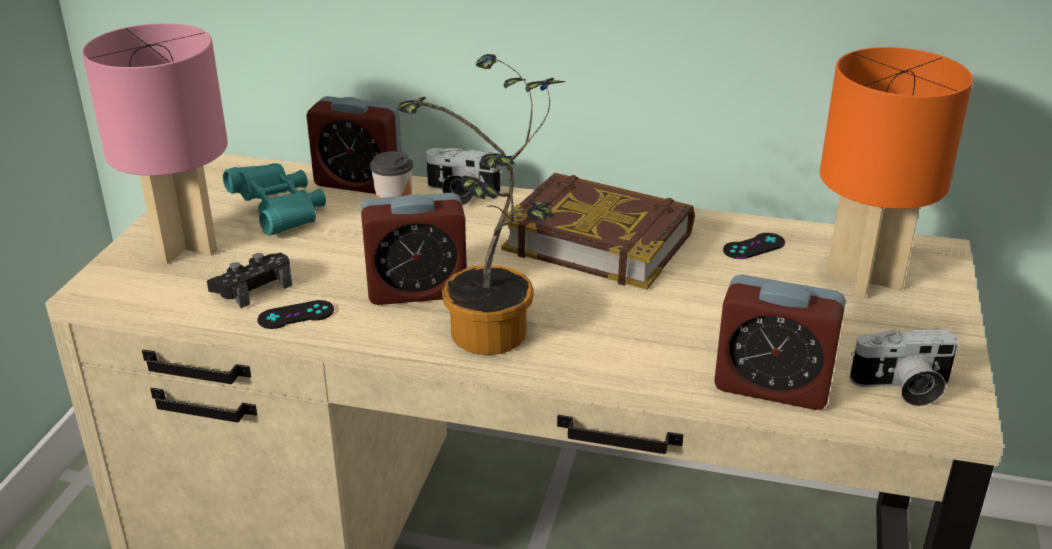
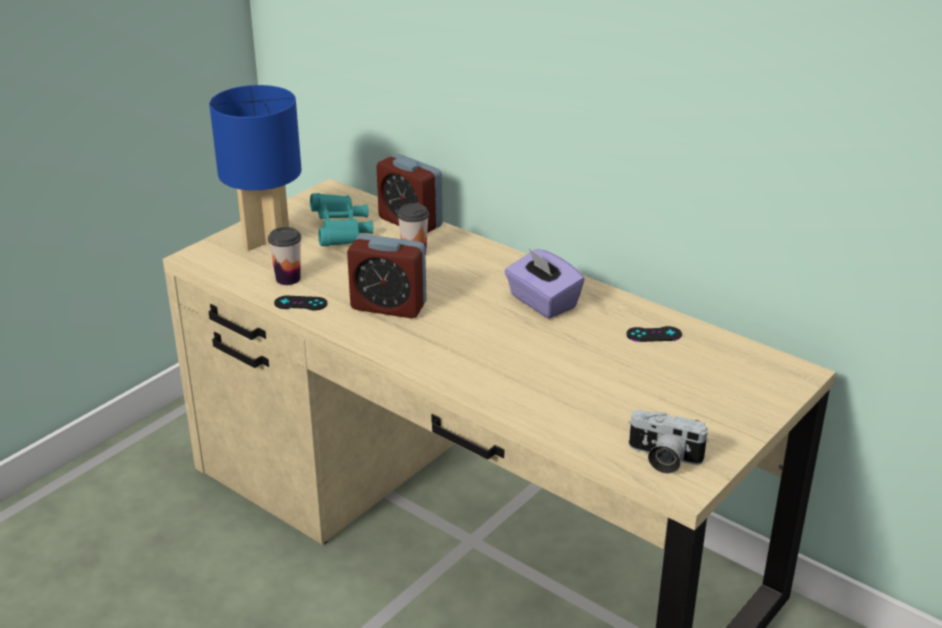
camera: 25 degrees right, 0 degrees up
pink table lamp [82,23,228,264] -> blue table lamp [209,85,302,251]
black game controller [207,253,292,308] -> cup [268,227,301,285]
potted plant [398,54,566,355] -> none
camera [425,148,502,205] -> none
book [501,173,695,290] -> purple tissue box [505,249,585,319]
alarm clock [714,275,846,410] -> none
orange table lamp [820,47,973,299] -> none

